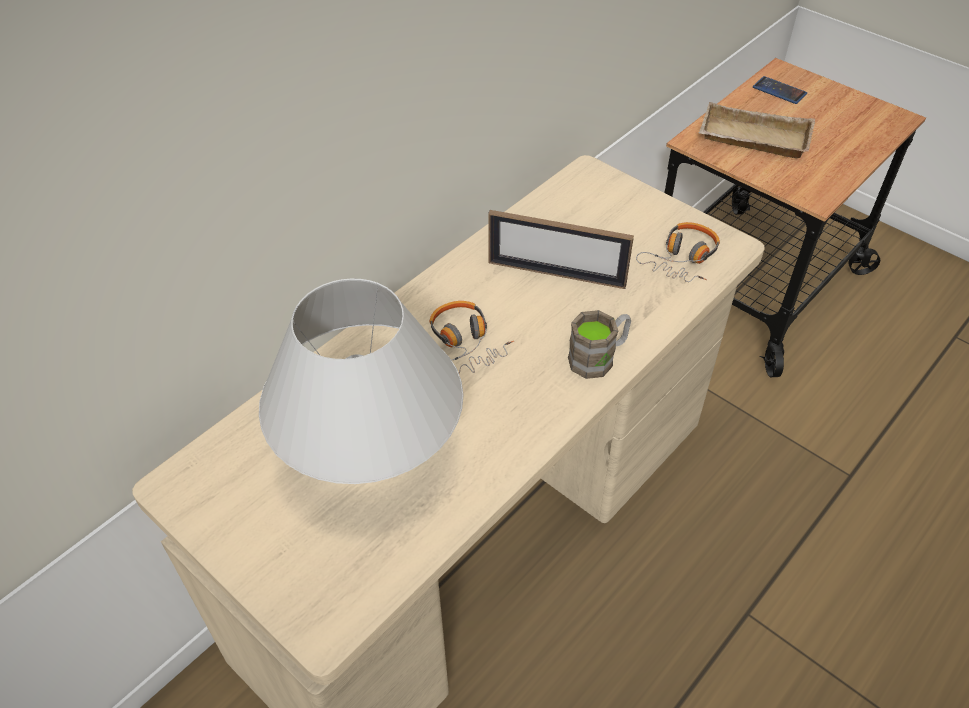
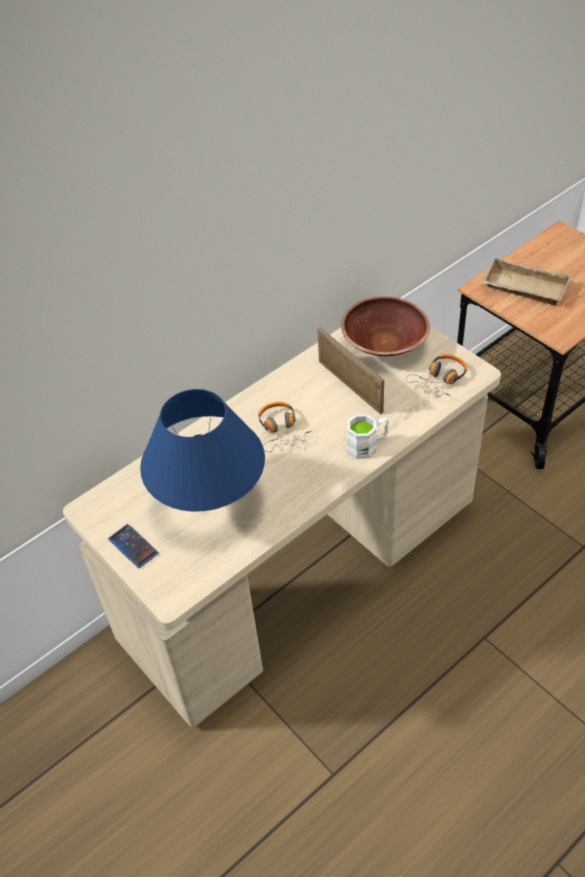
camera: 10 degrees right, 0 degrees up
white table lamp [259,278,463,484] -> blue table lamp [140,389,265,512]
picture frame [488,210,634,289] -> picture frame turned 150 degrees counterclockwise [318,328,384,414]
brown mug [568,310,631,379] -> white mug [347,414,389,459]
phone [753,76,807,104] -> phone moved to [108,524,158,568]
none -> brown bowl [341,296,430,356]

